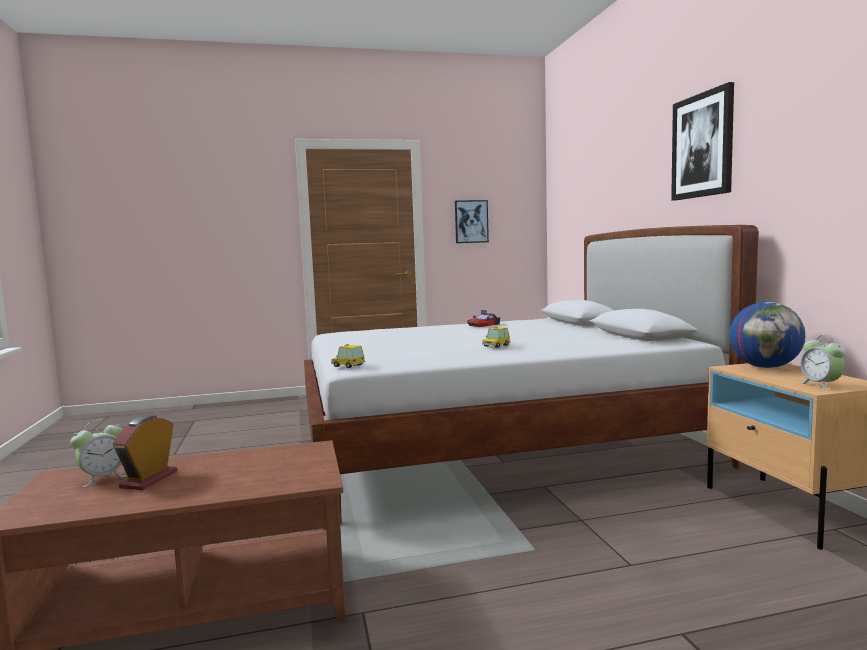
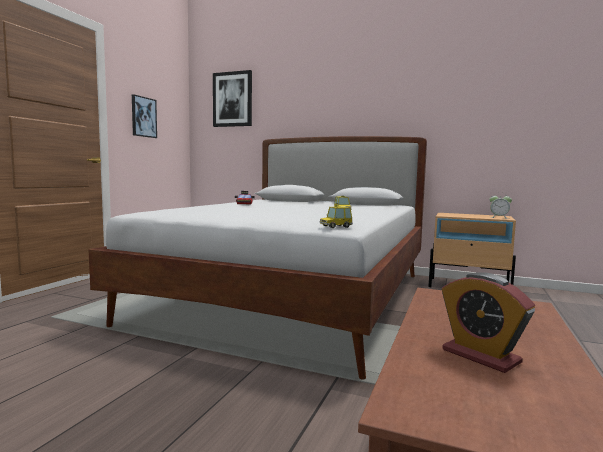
camera: 55 degrees left, 0 degrees up
alarm clock [70,420,127,487] -> none
picture [671,82,734,200] -> picture moved to [213,70,252,127]
globe [729,302,805,368] -> none

